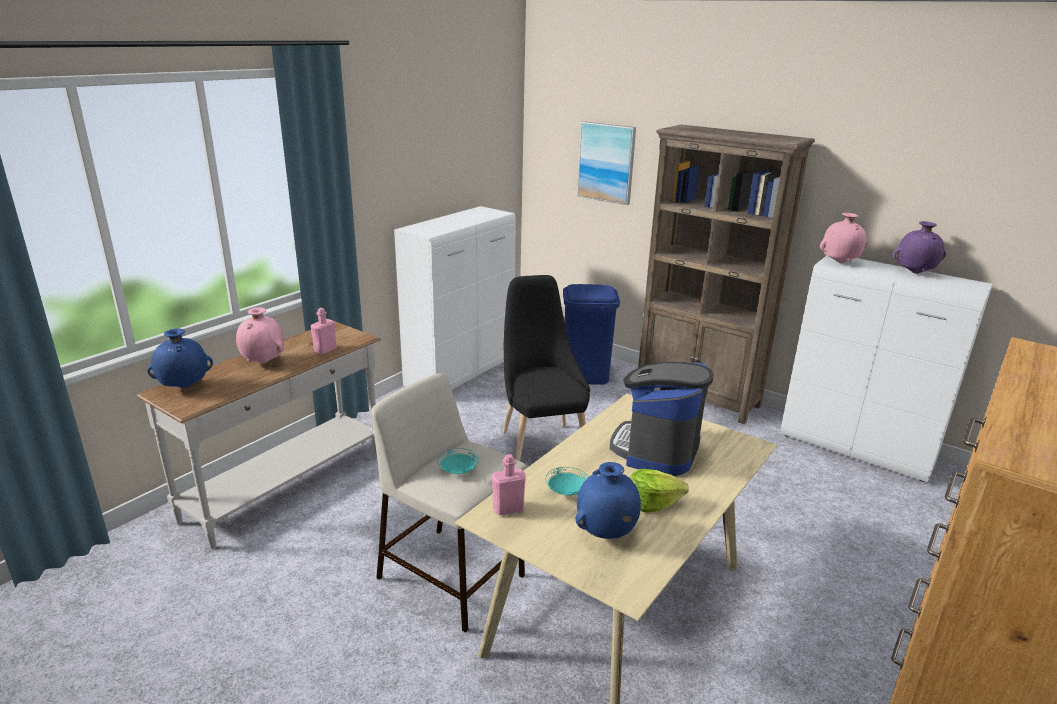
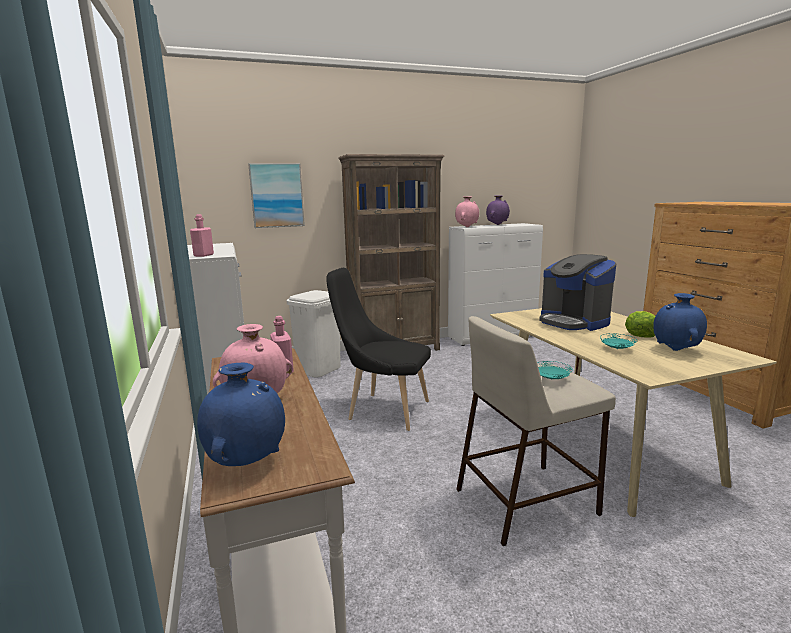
camera: 55 degrees left, 10 degrees down
pink bottle [492,454,526,516] -> pink bottle moved to [190,214,214,257]
blue trash can [563,284,620,385] -> white trash can [286,290,341,377]

